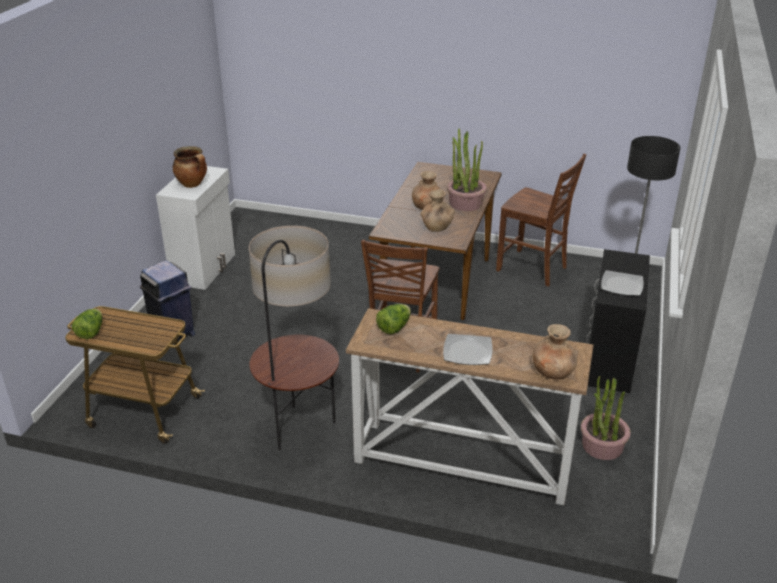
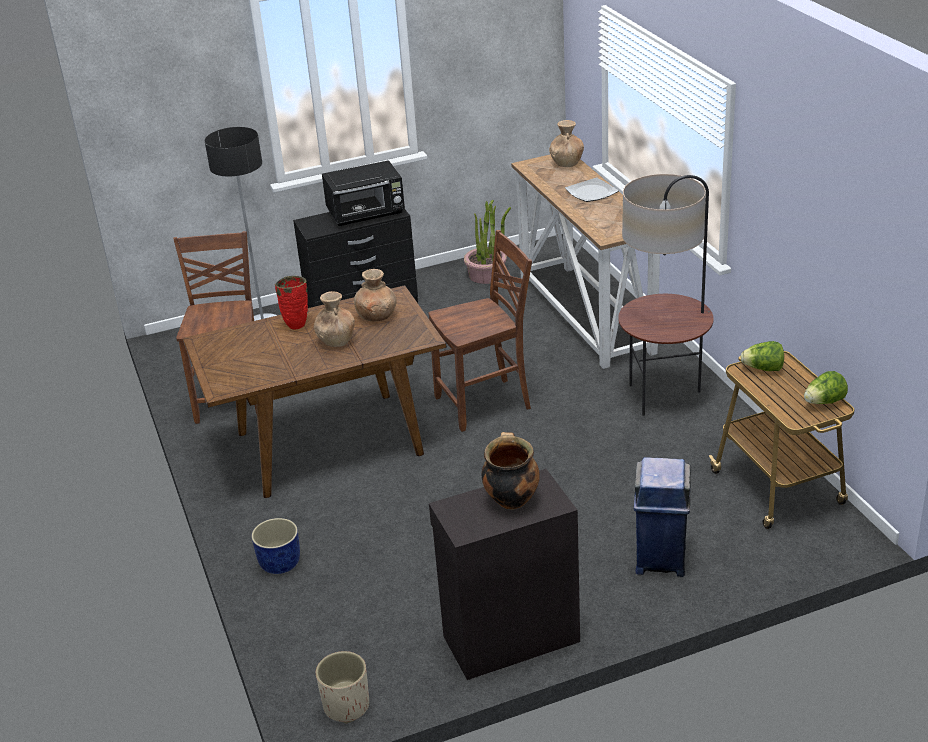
camera: 125 degrees left, 0 degrees up
white cabinet [156,166,235,290] -> black cabinet [429,469,580,680]
lettuce [376,304,411,334] -> lettuce moved to [741,341,784,371]
potted plant [447,129,487,211] -> red vase [275,276,308,330]
plate [601,270,644,296] -> black microwave [322,160,405,226]
none -> blue planter [251,518,300,574]
none -> beige planter [316,651,369,723]

